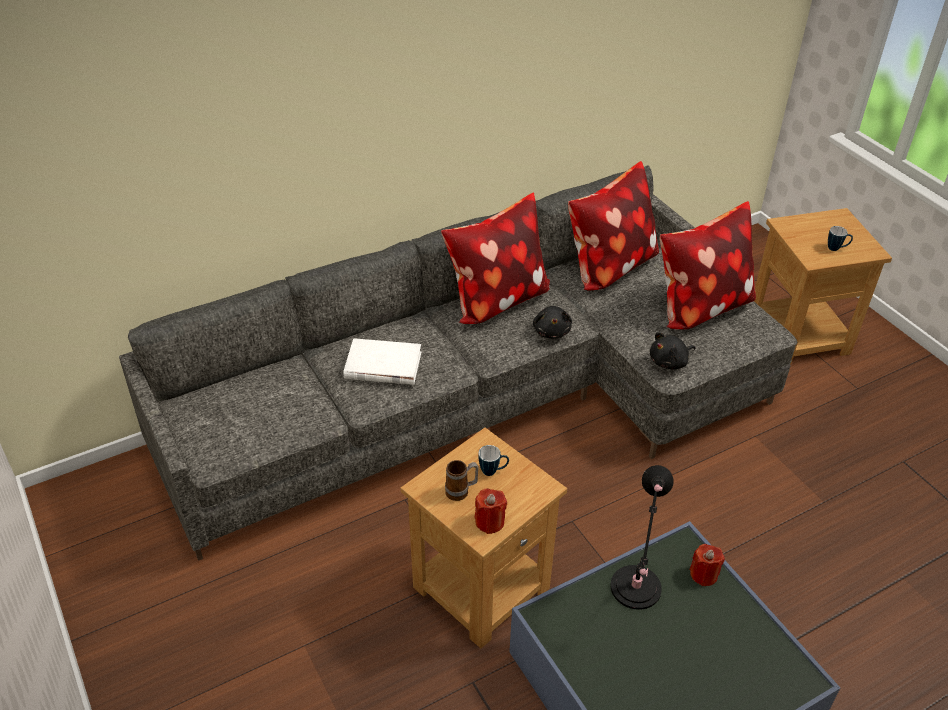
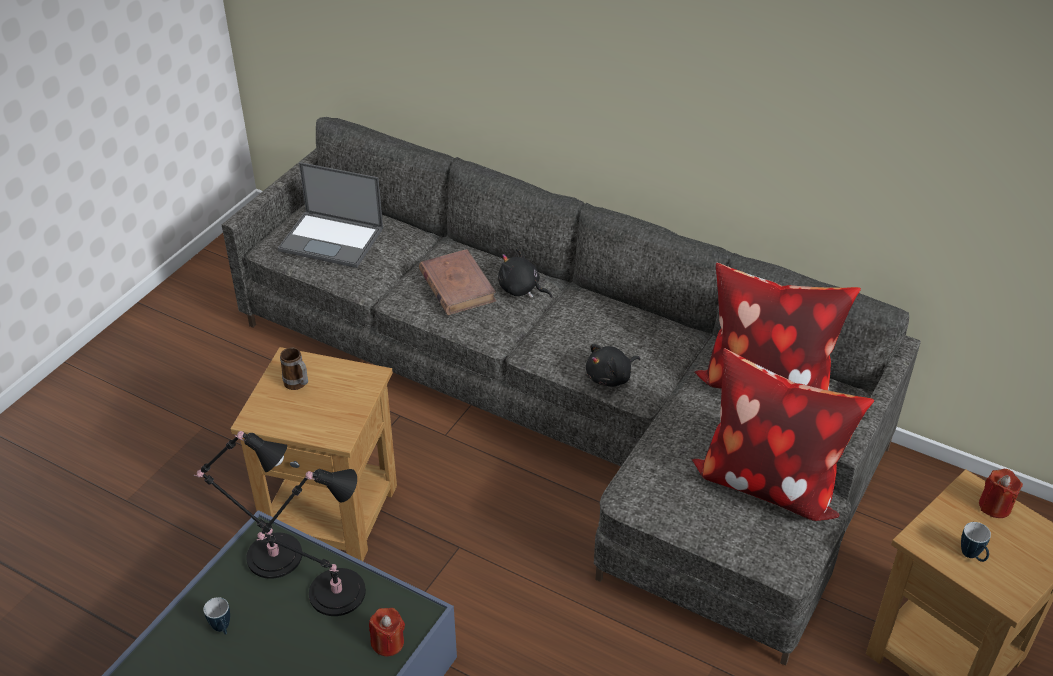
camera: 60 degrees right, 0 degrees up
white book [344,338,421,385] -> brown book [419,249,496,315]
pillow [441,193,550,324] -> none
red candle [475,488,507,534] -> red candle moved to [979,469,1023,518]
mug [478,445,509,476] -> mug moved to [203,597,230,635]
black plush toy [650,332,696,370] -> black plush toy moved to [498,248,552,298]
none -> black table lamp [194,431,302,579]
none -> laptop [278,162,383,268]

